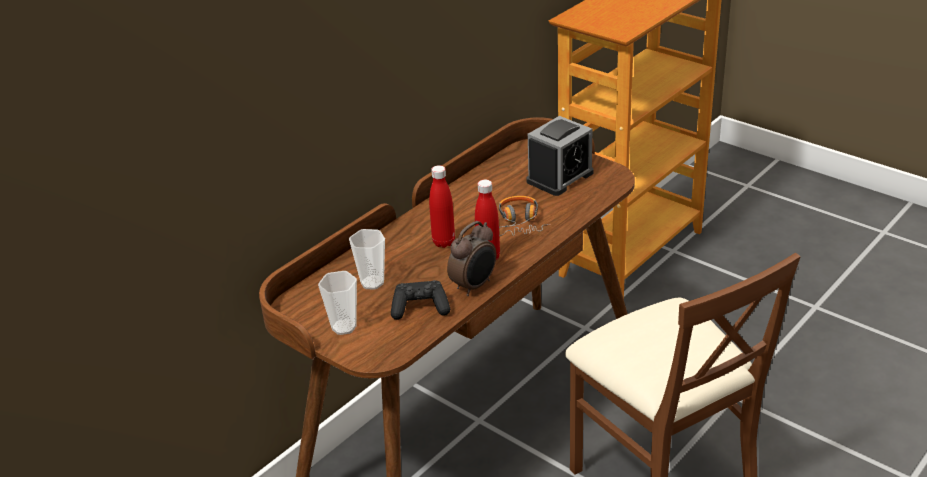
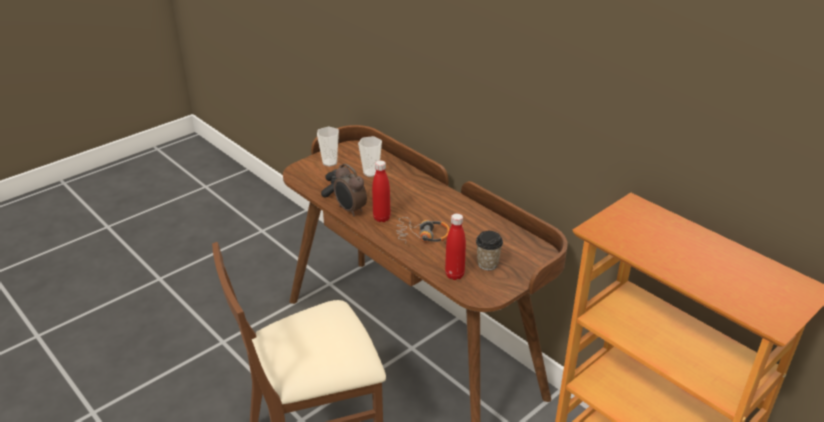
camera: 95 degrees right, 0 degrees up
red bottle [429,165,455,248] -> red bottle moved to [445,213,466,280]
alarm clock [527,116,594,196] -> cup [476,231,503,270]

